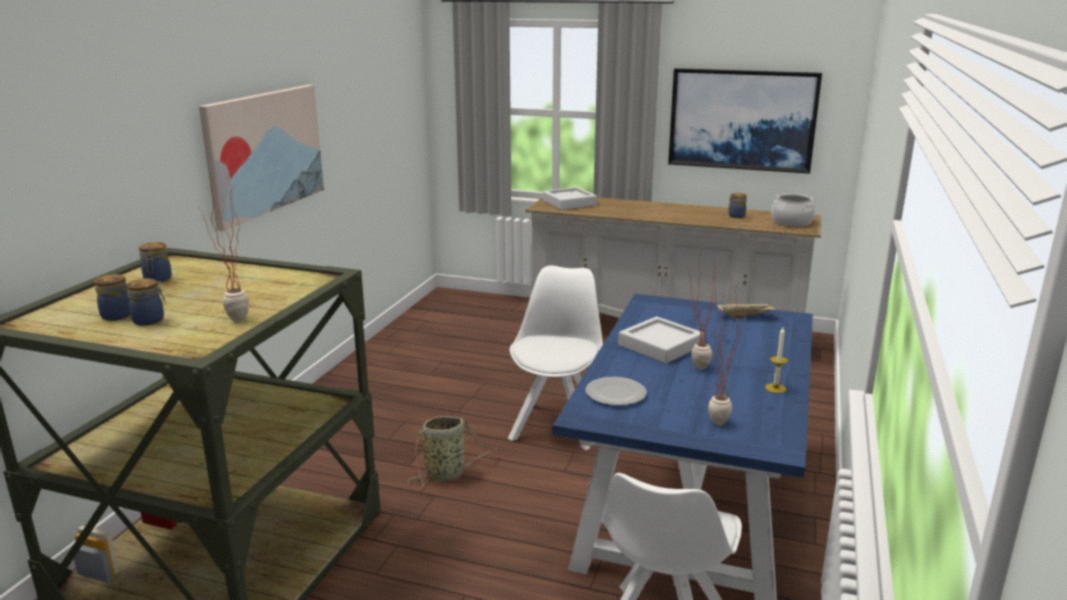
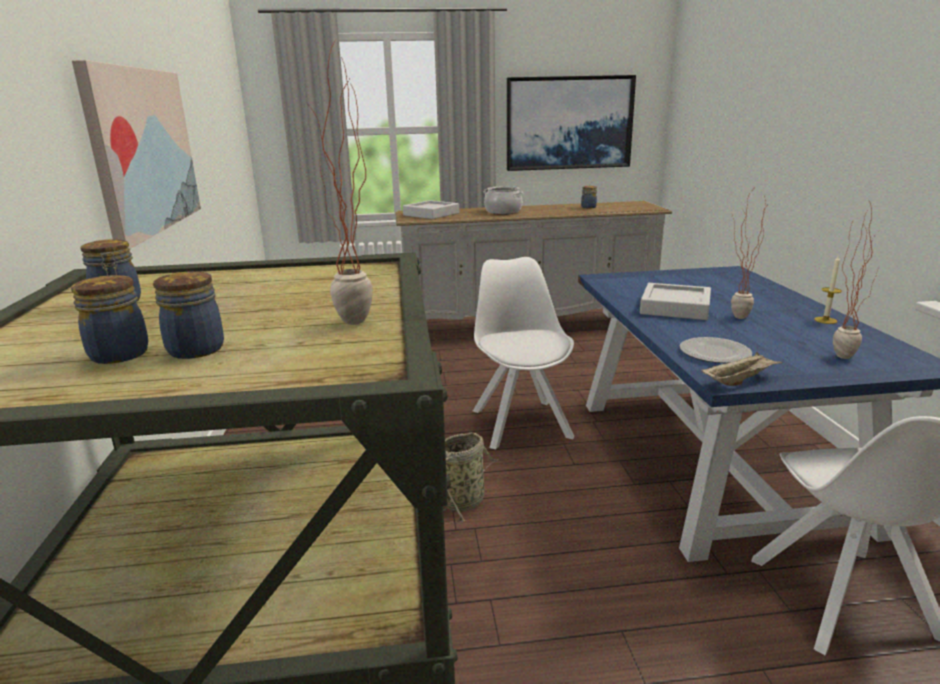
camera: 25 degrees left, 0 degrees up
beige tray [717,302,777,319] -> beige tray moved to [701,352,783,386]
cooking pot [771,193,816,227] -> cooking pot moved to [484,186,523,214]

